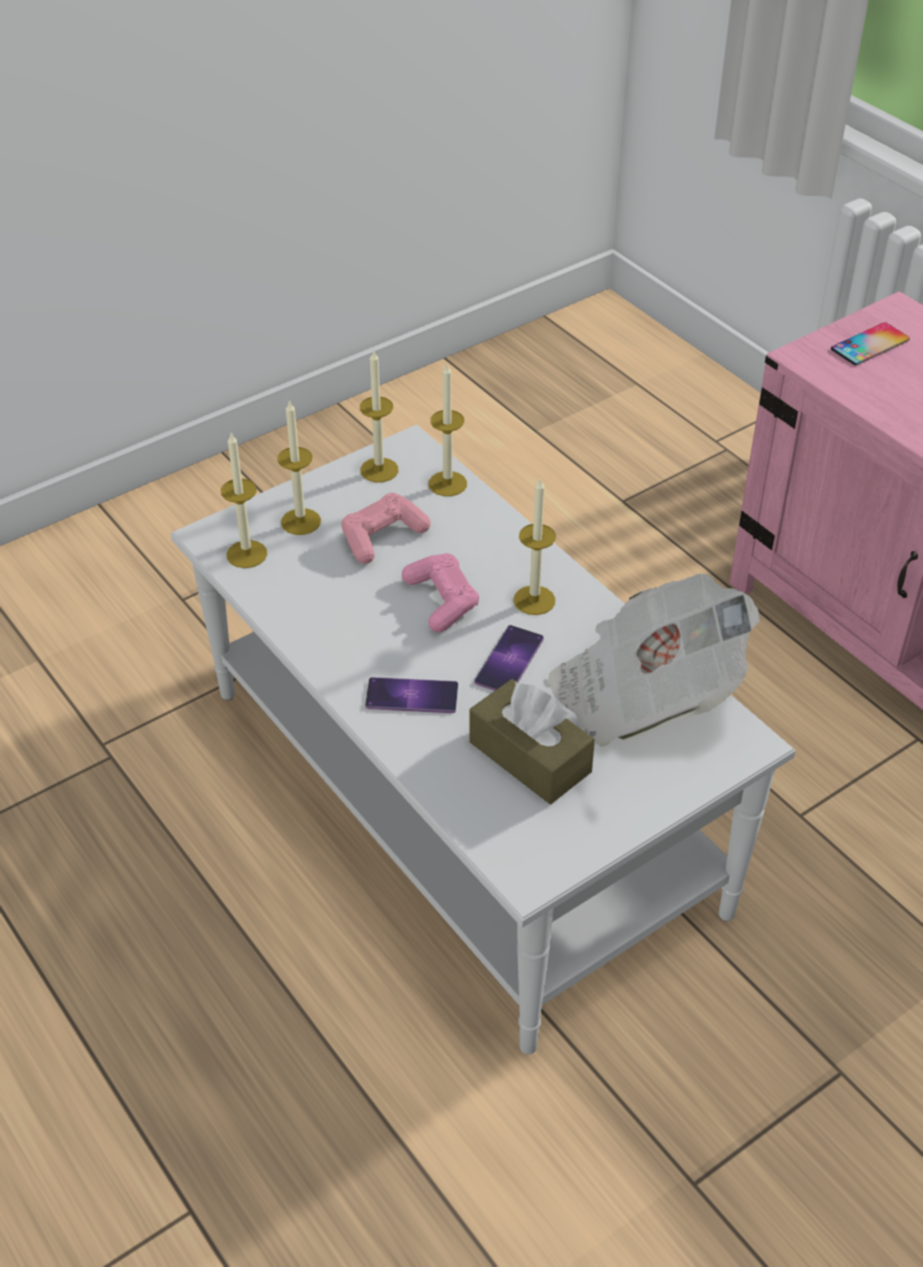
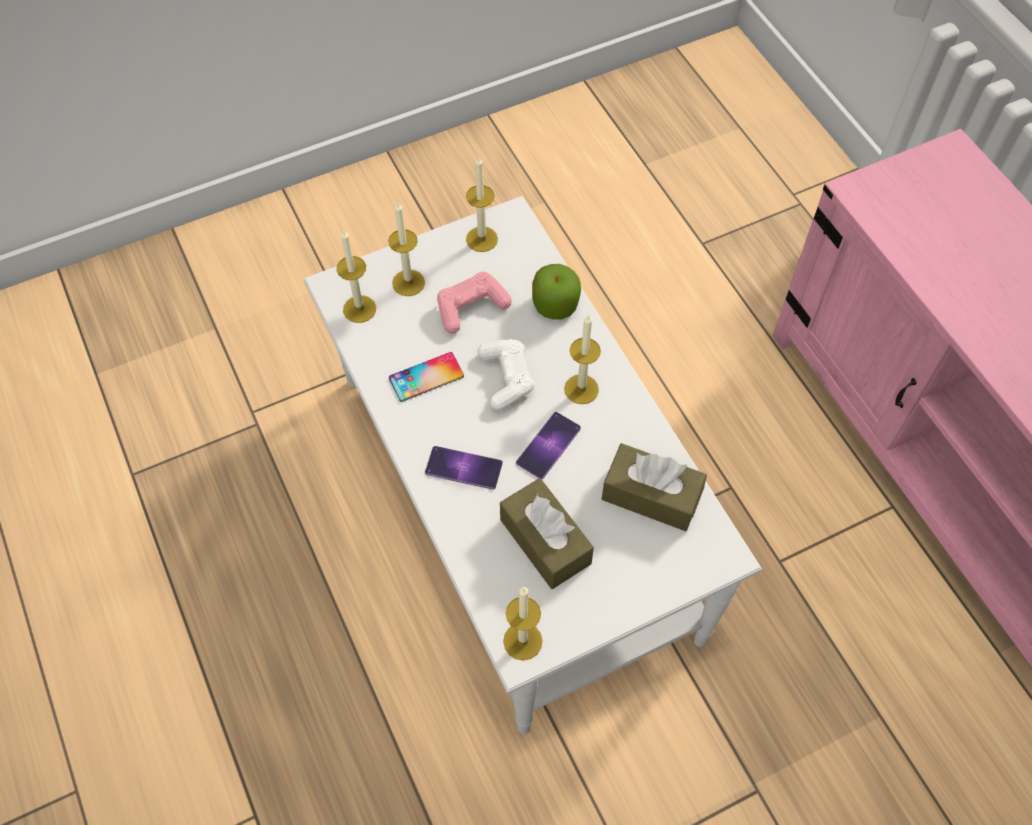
camera: 10 degrees right, 15 degrees up
pink game controller [402,553,479,632] -> white game controller [478,339,534,411]
candle [429,364,467,496] -> candle moved to [503,587,543,660]
newspaper [547,574,760,747] -> brown tissue box [602,443,707,531]
phone [831,322,910,365] -> phone moved to [389,352,464,402]
none -> apple [532,264,581,319]

